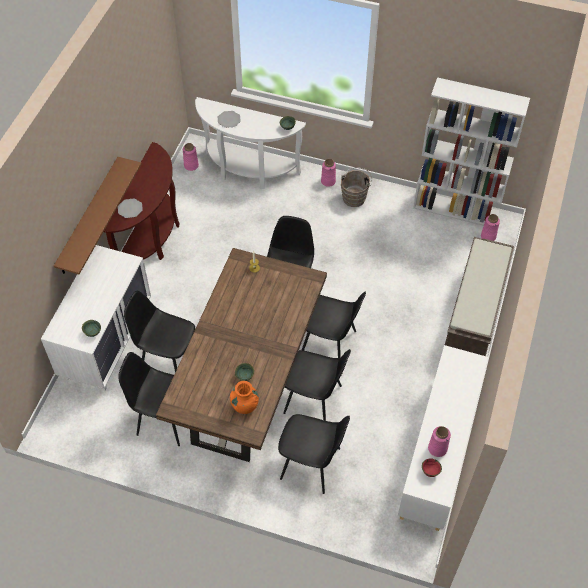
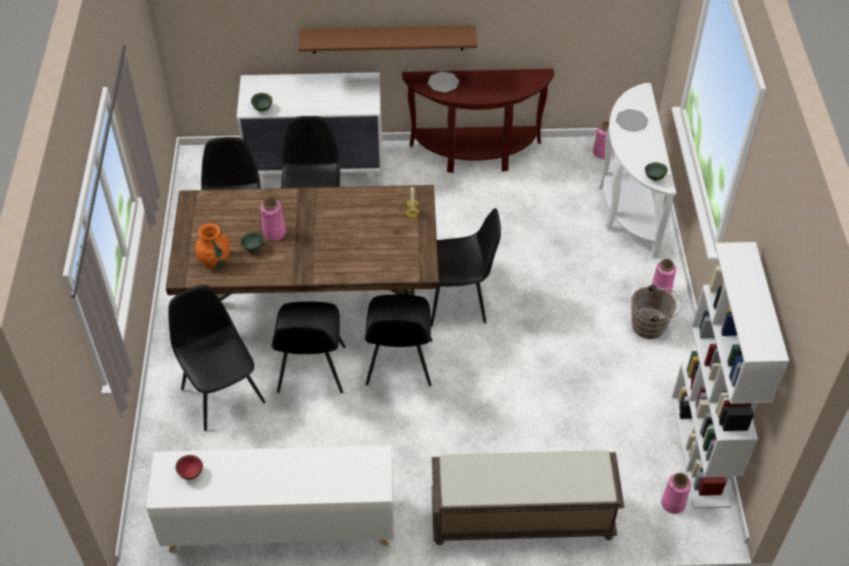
camera: 70 degrees right, 5 degrees down
black chair [278,414,350,494] -> black chair turned 150 degrees clockwise [168,285,265,431]
pink vase [428,426,451,457] -> pink vase moved to [260,197,286,241]

